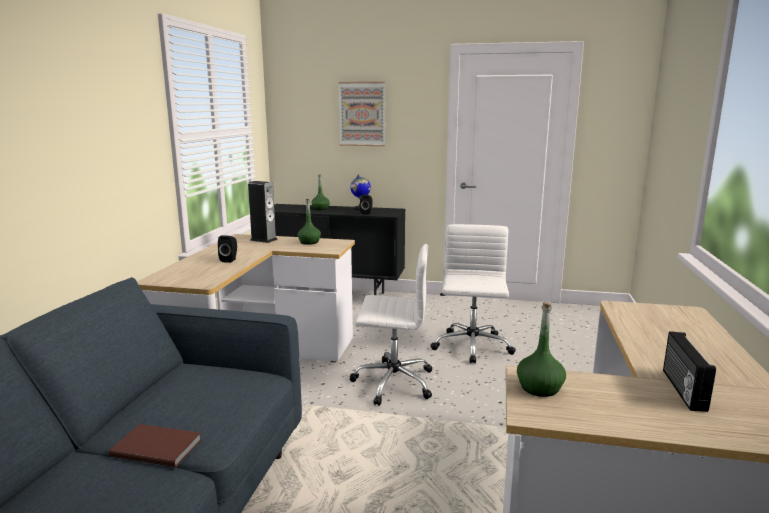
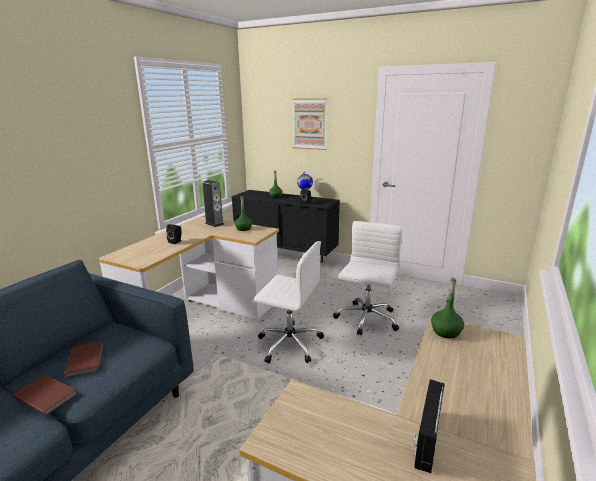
camera: 15 degrees right, 5 degrees up
green bottle [517,302,566,397] -> green bottle moved to [431,278,464,338]
none -> brown book [63,341,103,378]

